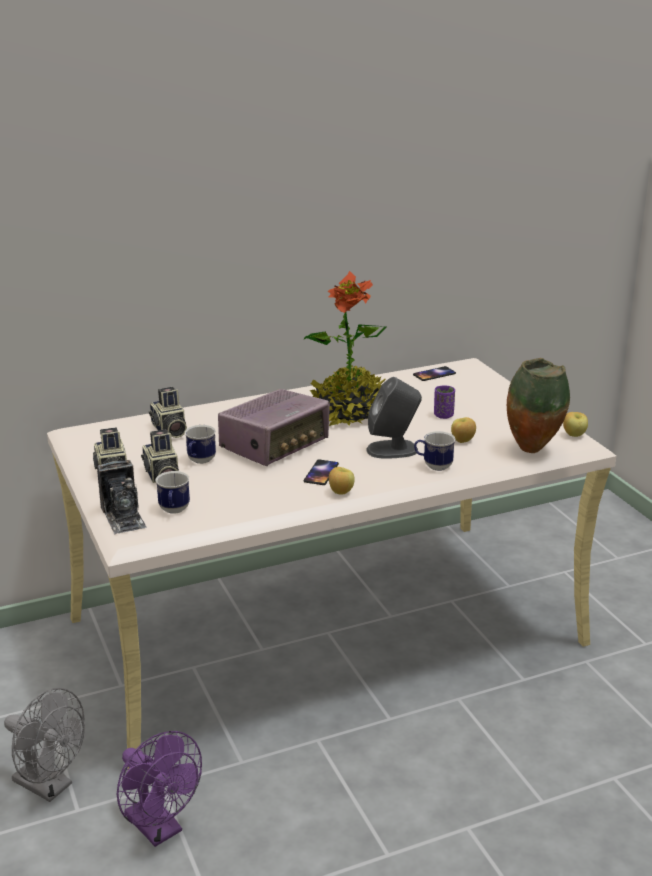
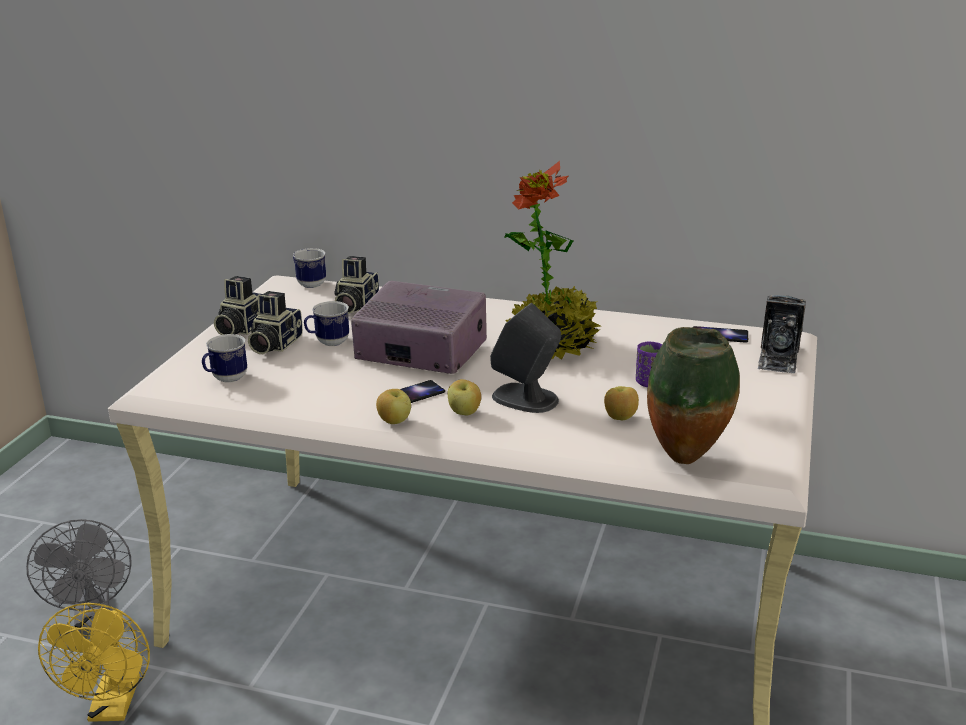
camera: 40 degrees right, 0 degrees up
camera [97,460,147,534] -> camera moved to [757,295,806,374]
purple fan [117,731,202,847] -> yellow fan [38,603,150,722]
radio [218,389,330,466] -> radio turned 150 degrees counterclockwise [351,281,487,374]
mug [414,431,455,471] -> mug moved to [293,248,326,288]
apple [563,412,588,437] -> apple moved to [447,379,481,416]

